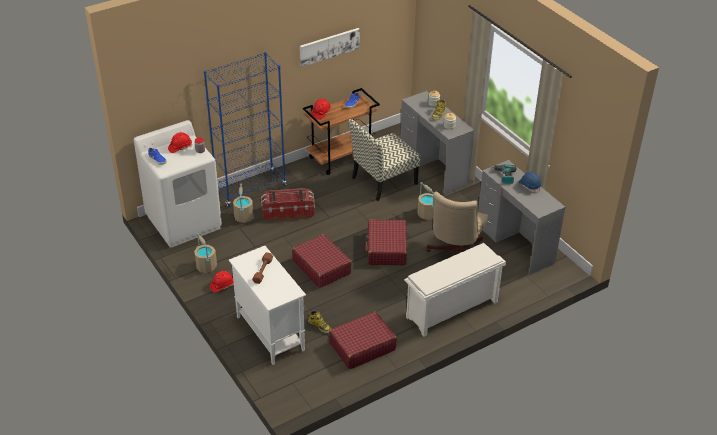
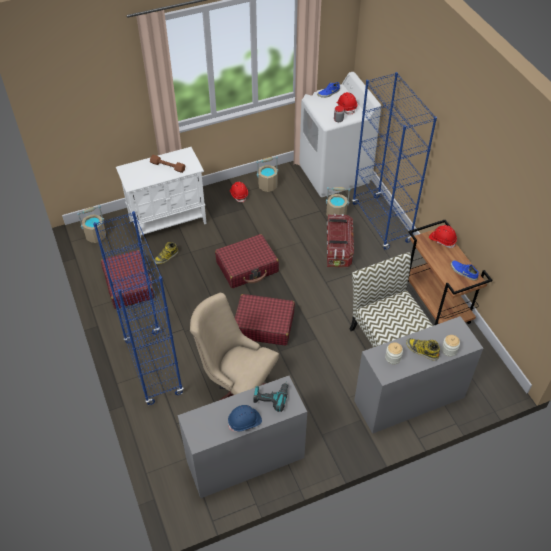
camera: 100 degrees right, 10 degrees up
picture [300,28,360,67] -> none
white shoe rack [404,243,506,337] -> blue bookcase [93,211,184,405]
beige bucket [417,182,434,219] -> beige bucket moved to [77,205,106,243]

